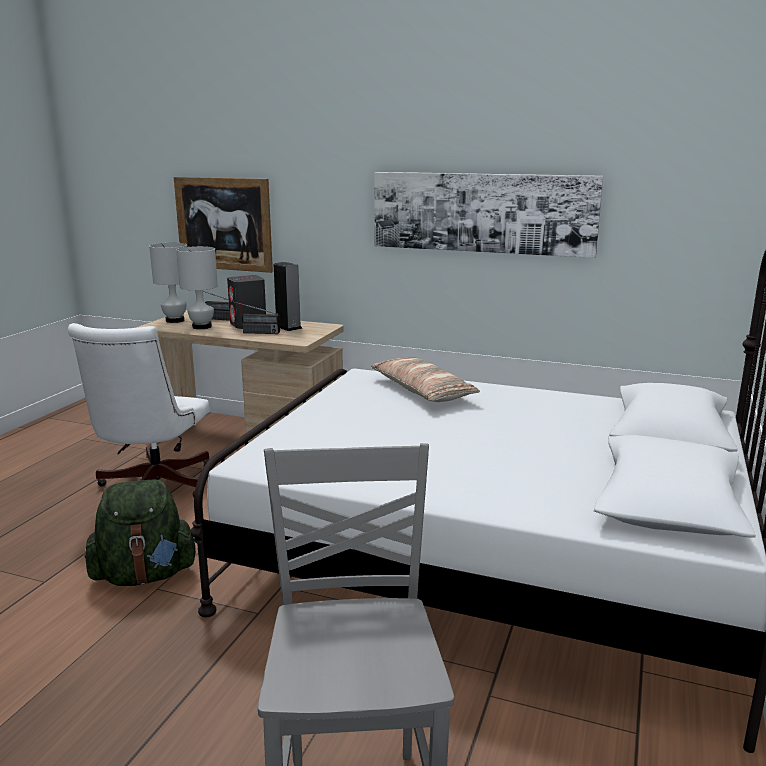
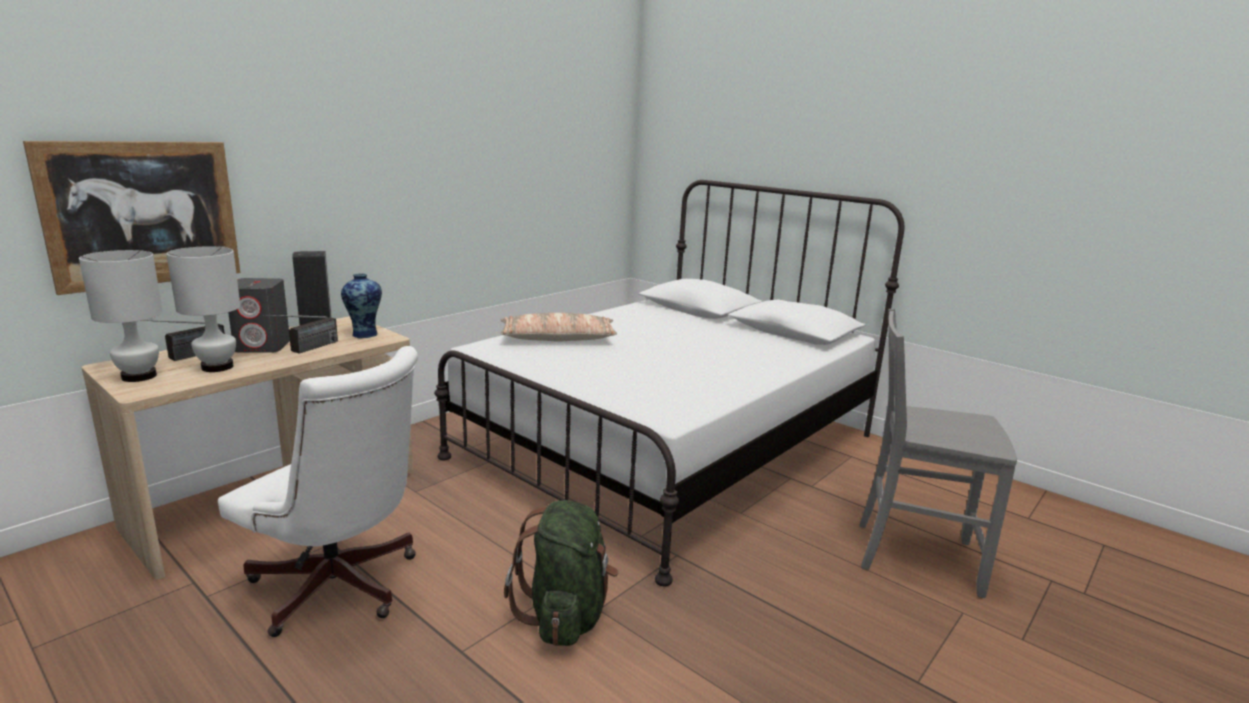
camera: 70 degrees left, 0 degrees up
picture [374,172,603,258] -> none
none -> vase [341,273,382,338]

